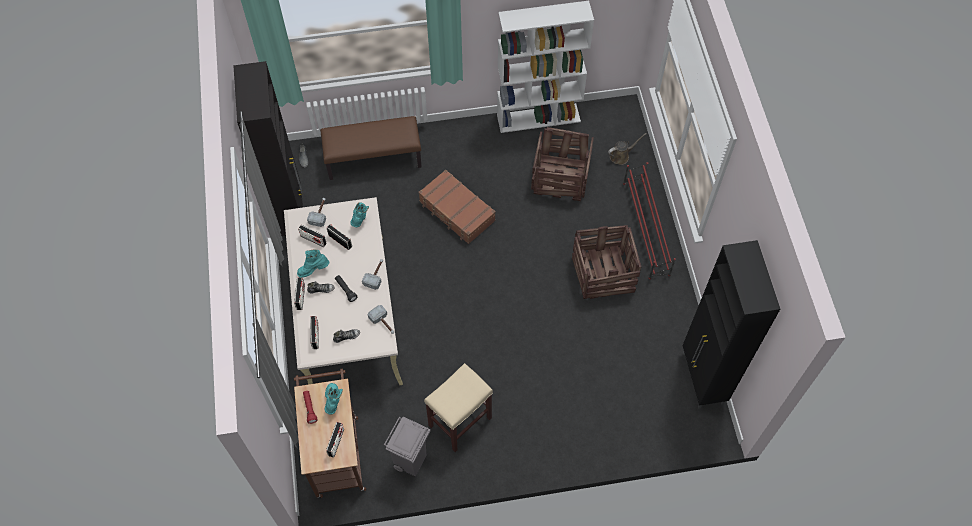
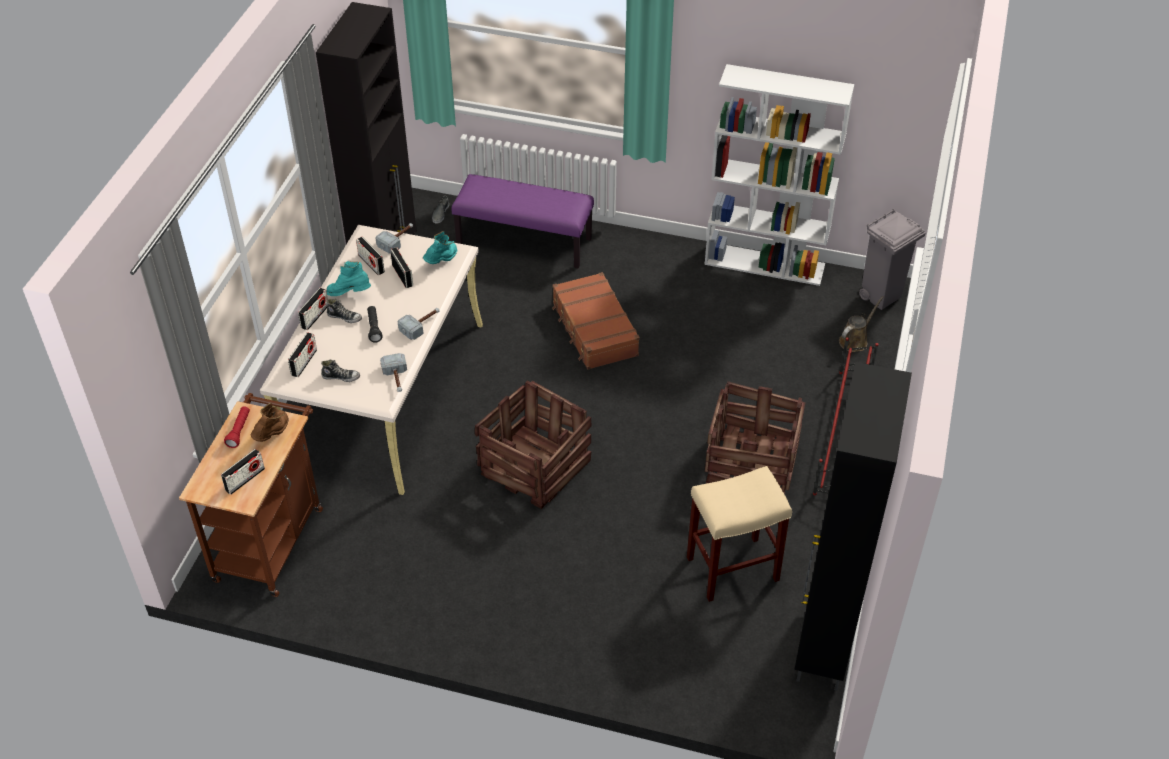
camera: 25 degrees right, 15 degrees down
brown bench [320,116,422,180] -> purple bench [452,174,594,269]
turquoise boot [325,383,343,415] -> brown boot [251,403,289,442]
grey trash can [384,417,430,476] -> grey trash can moved to [859,209,926,310]
beige stool [424,363,493,452] -> beige stool moved to [687,466,792,602]
crate [531,127,594,201] -> crate moved to [475,380,591,509]
brown watering can [608,133,647,165] -> brown watering can turned 45 degrees counterclockwise [839,296,884,352]

